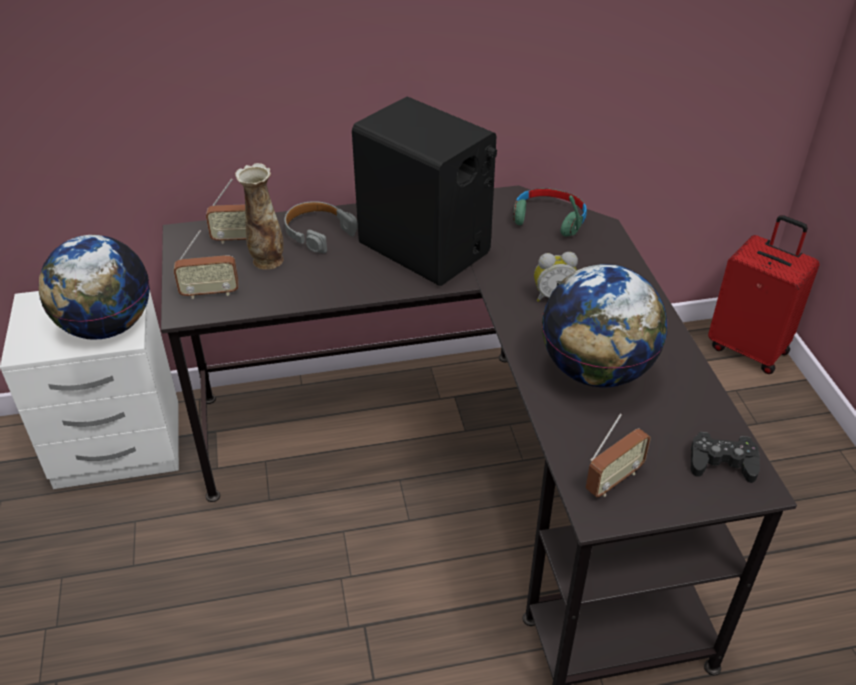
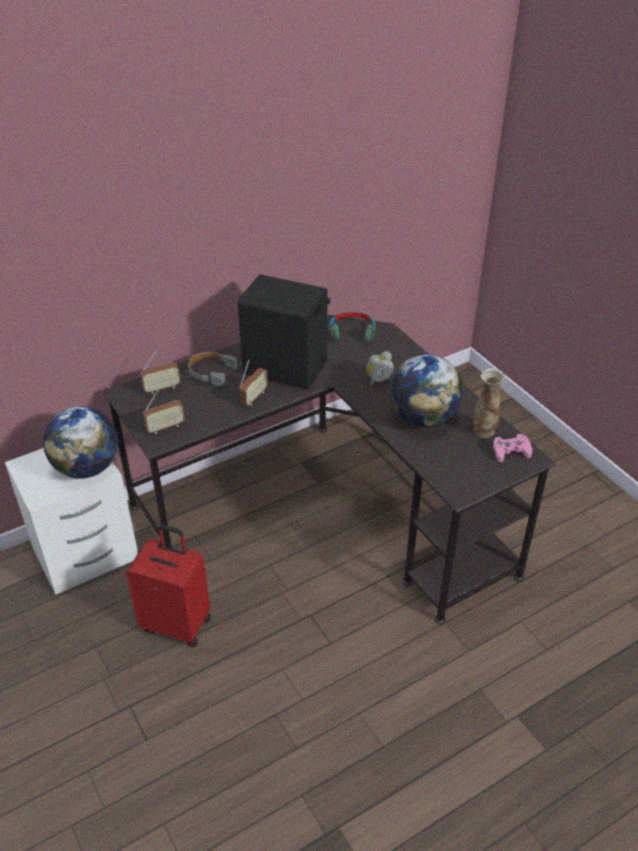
camera: 20 degrees left, 0 degrees up
vase [235,163,284,270] -> vase moved to [473,368,505,438]
radio [586,414,651,497] -> radio moved to [239,360,268,406]
black game controller [691,432,760,483] -> pink game controller [493,434,532,462]
red suitcase [708,215,819,374] -> red suitcase moved to [126,524,211,647]

